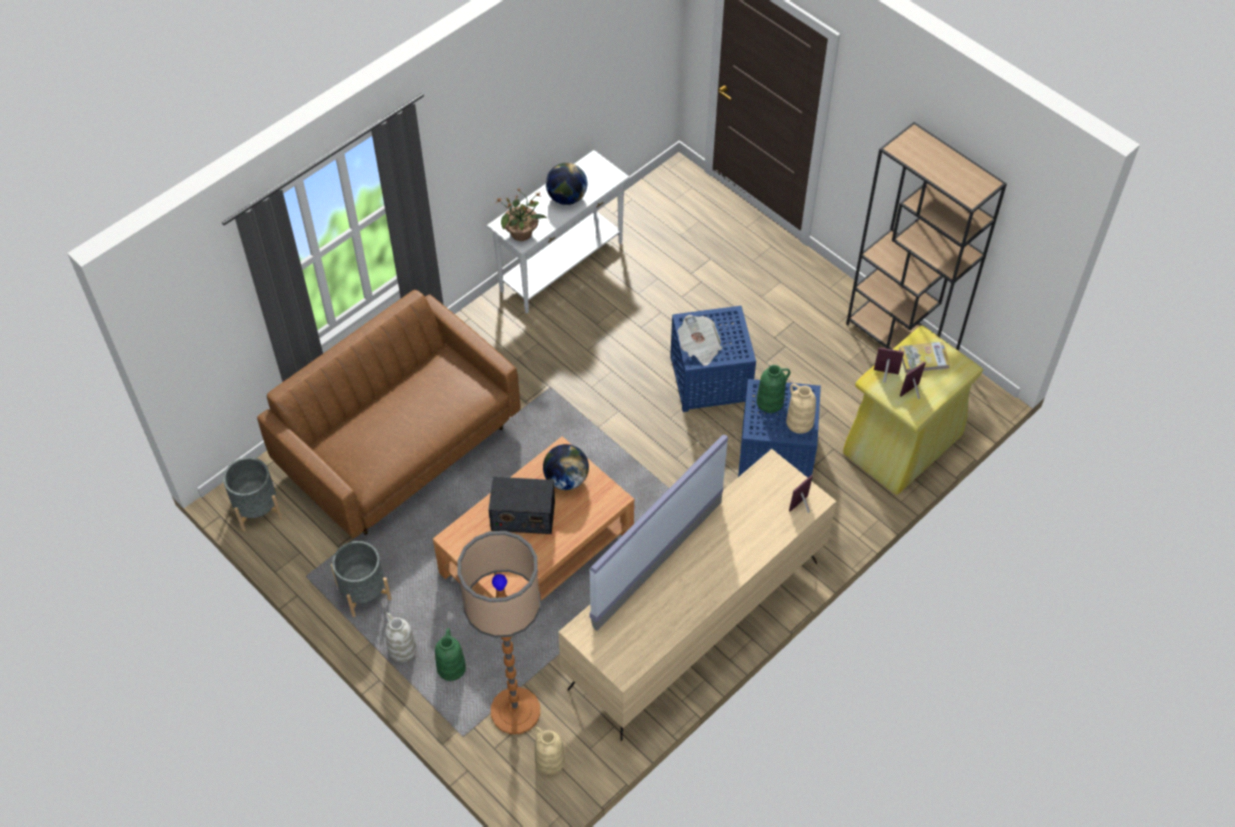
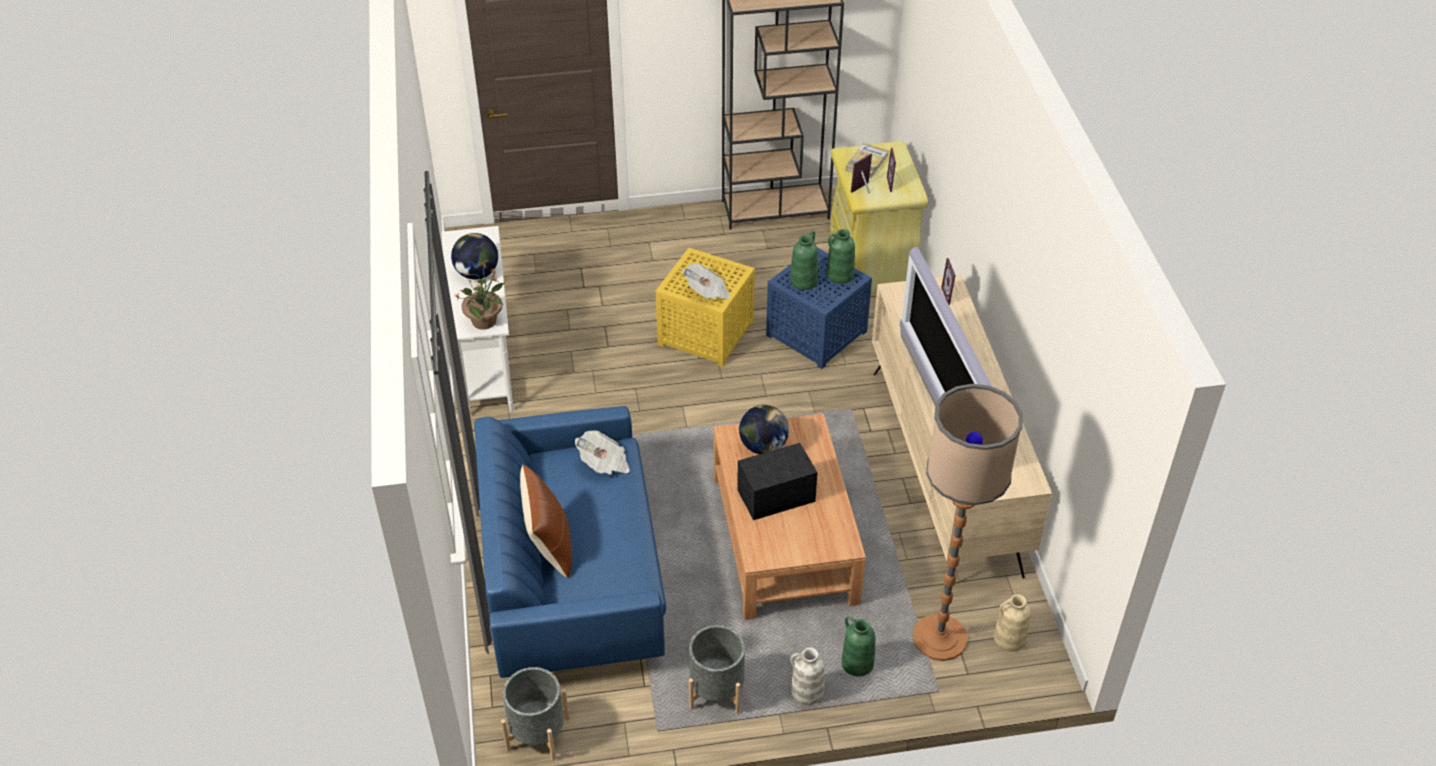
camera: 55 degrees left, 10 degrees down
brown sofa [257,290,521,538] -> blue sofa [474,406,666,678]
radio [488,477,555,534] -> radio turned 150 degrees counterclockwise [737,443,817,520]
blue side table [670,306,756,412] -> yellow side table [655,248,755,367]
beige vase [786,384,816,434] -> green vase [827,229,855,284]
none -> brown pillow [520,465,572,578]
none -> newspaper [575,430,629,475]

